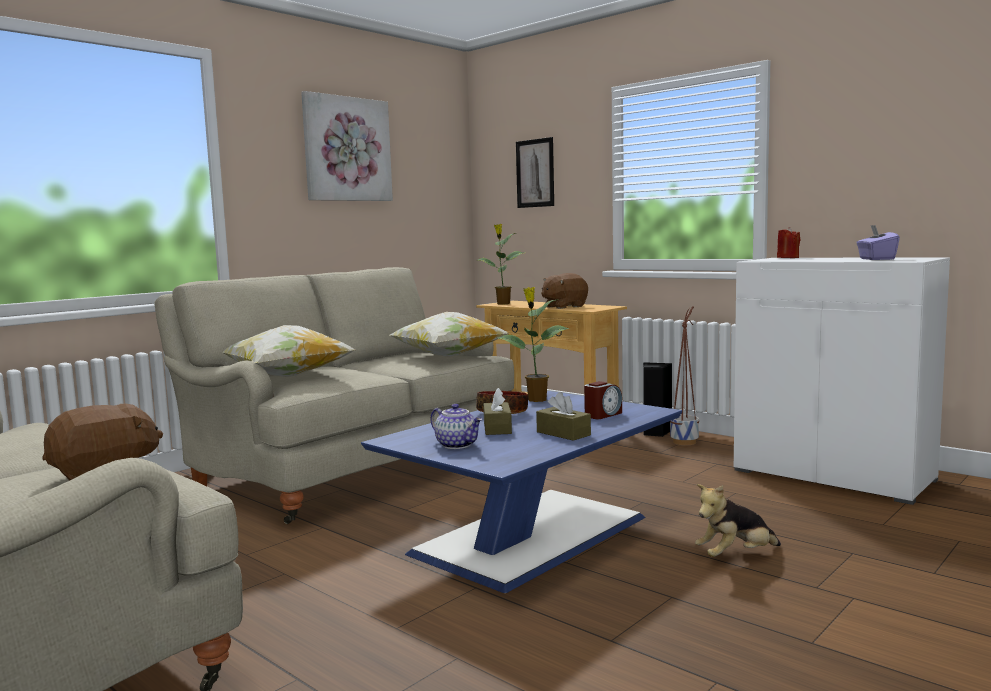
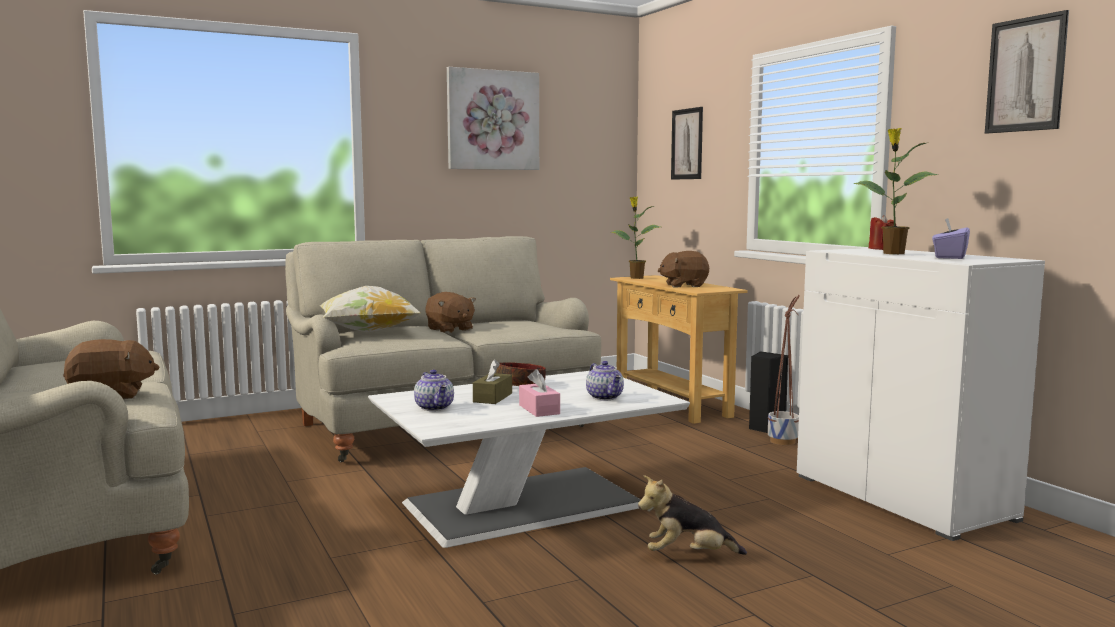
camera: 20 degrees right, 0 degrees up
blue coffee table [361,391,682,593] -> white coffee table [368,371,690,548]
pillow [390,312,509,357] -> none
potted plant [498,287,569,402] -> potted plant moved to [853,128,939,254]
brown tissue box [536,392,591,441] -> pink tissue box [519,369,560,417]
alarm clock [584,381,622,419] -> teapot [586,361,624,401]
none -> brown plush toy [425,292,476,333]
none -> picture [985,10,1069,134]

